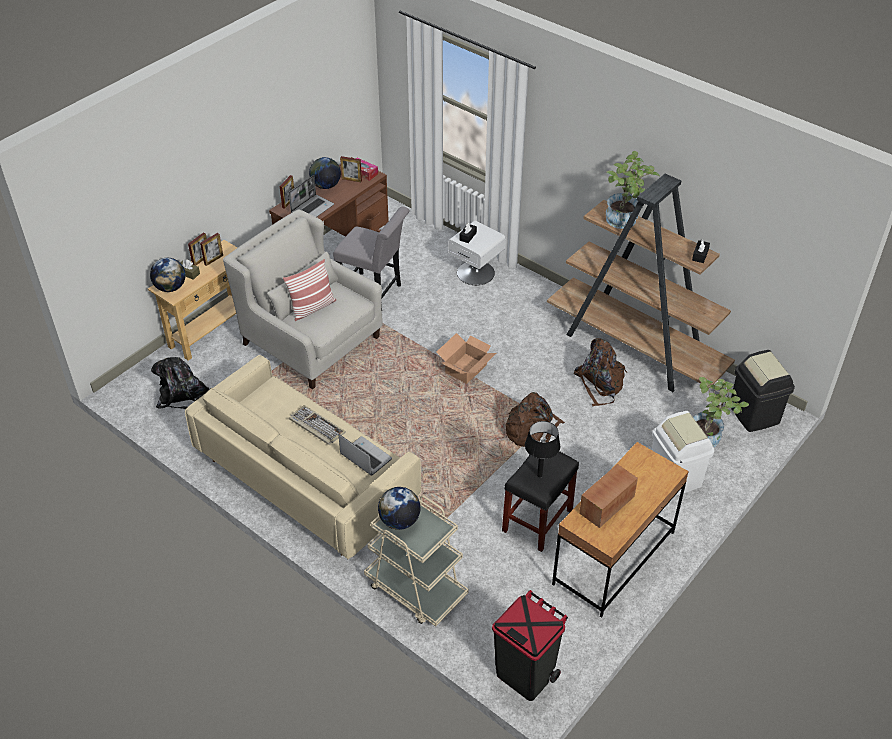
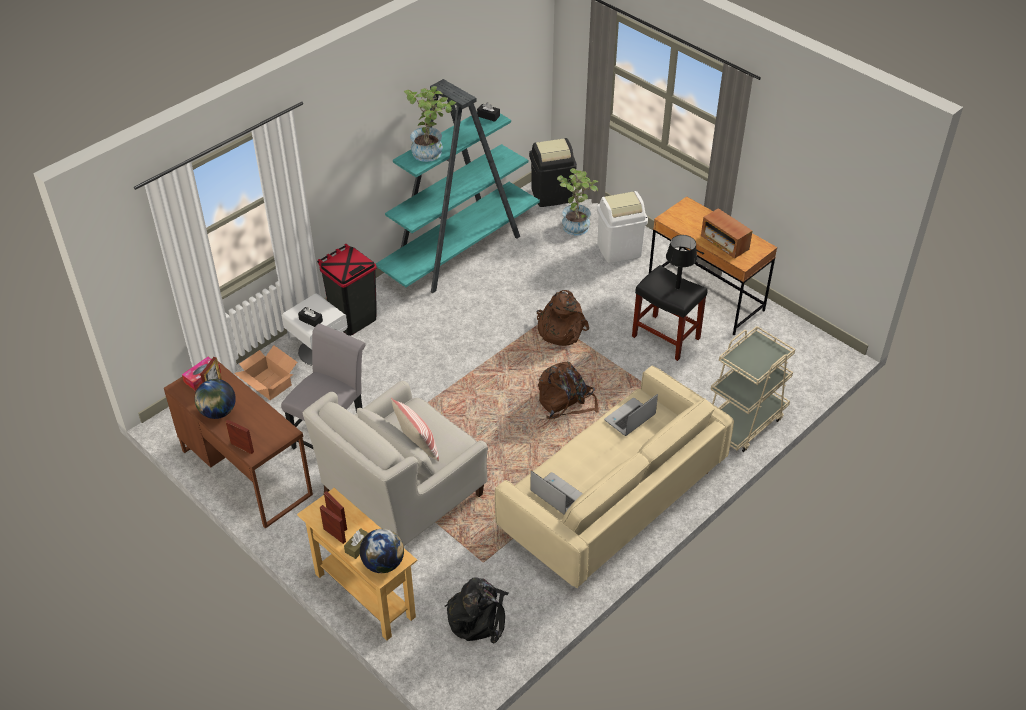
camera: 85 degrees left, 0 degrees up
laptop [289,175,334,217] -> laptop moved to [530,471,583,515]
keyboard [289,405,346,445] -> none
globe [378,487,420,530] -> none
cardboard box [436,333,496,384] -> cardboard box moved to [234,345,297,400]
black trash can [492,590,568,701] -> black trash can moved to [317,244,377,336]
brown bookcase [547,174,735,392] -> turquoise bookcase [376,79,540,293]
brown backpack [574,338,627,406] -> brown backpack moved to [538,362,599,419]

